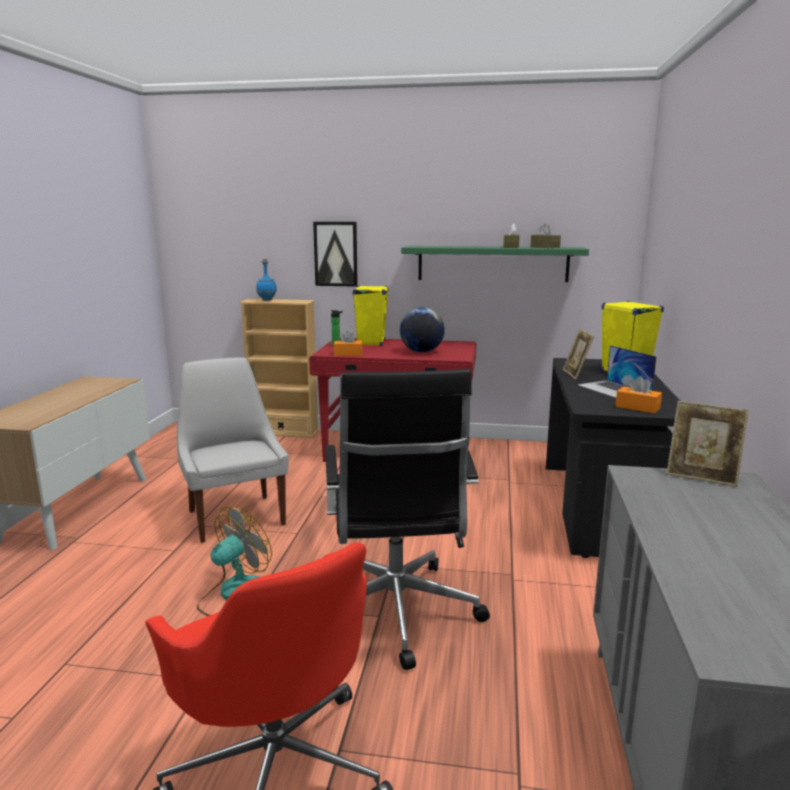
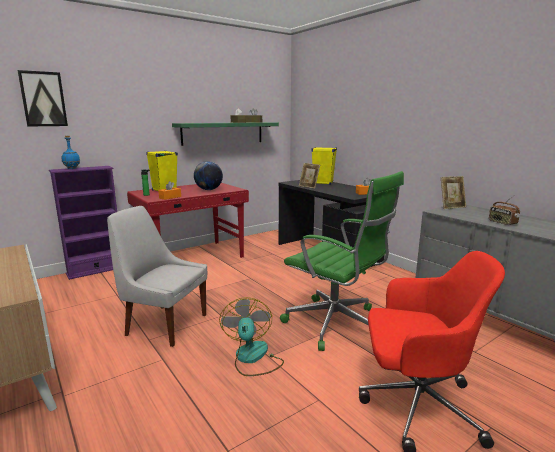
camera: 45 degrees left, 0 degrees up
beige bookcase [239,299,319,438] -> purple bookcase [49,166,117,280]
picture [313,222,358,287] -> picture moved to [18,70,68,126]
black office chair [325,369,490,670] -> green office chair [280,171,404,351]
laptop [578,345,657,398] -> none
none -> radio [489,195,520,225]

